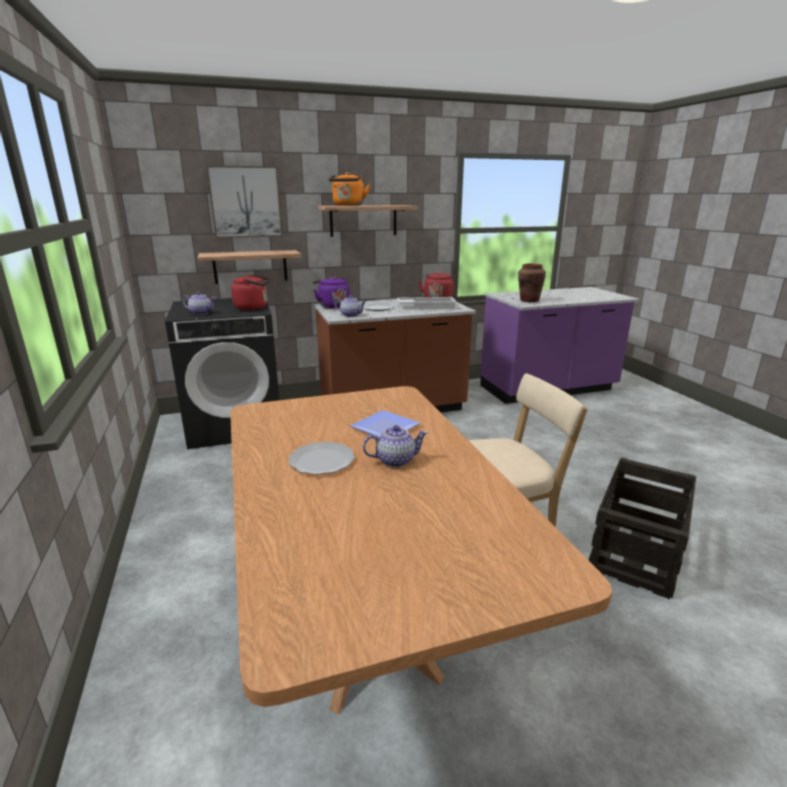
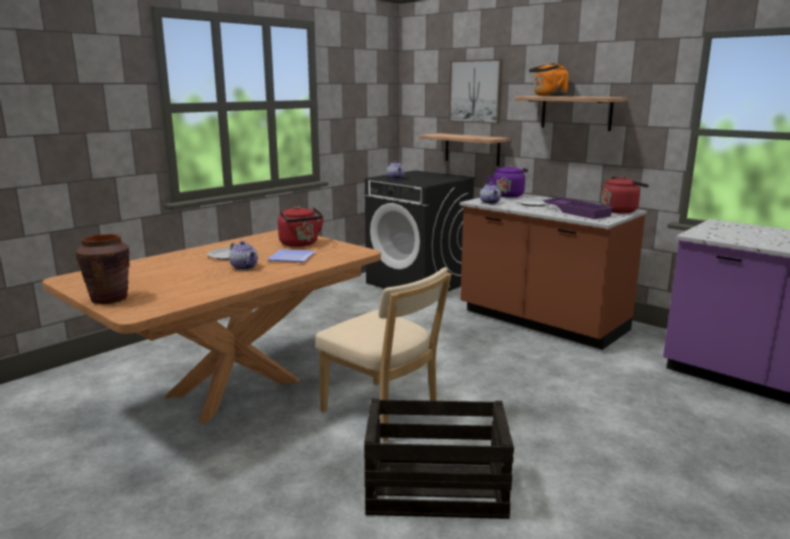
camera: 60 degrees right, 5 degrees down
red kettle [231,274,270,310] -> red kettle moved to [278,206,324,247]
white tray [397,297,457,310] -> purple tray [543,197,614,219]
brown vase [518,264,546,302] -> brown vase moved to [76,234,130,304]

